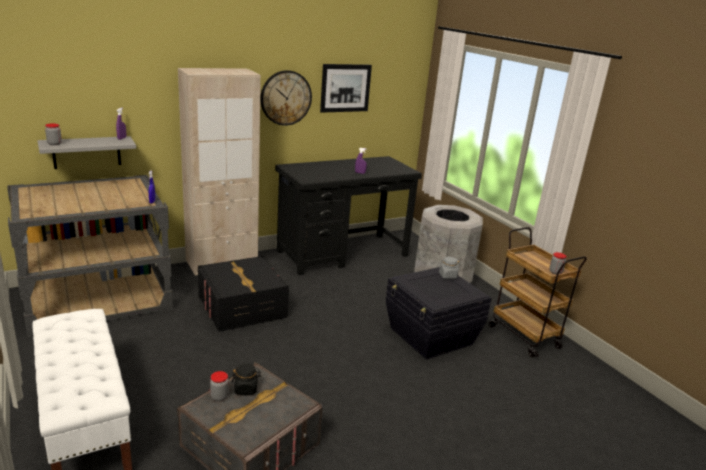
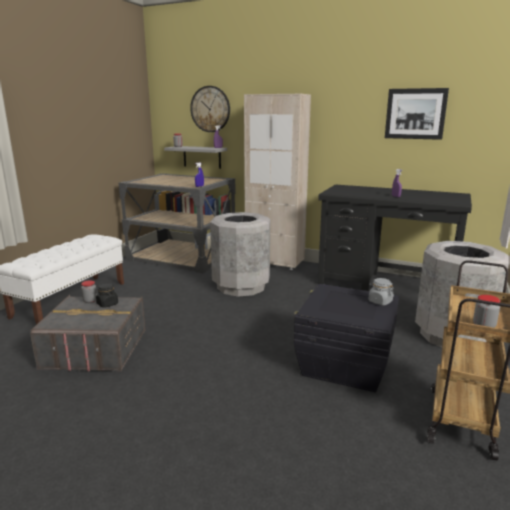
camera: 55 degrees right, 5 degrees down
black storage box [198,256,289,332] -> grey trash can [210,212,270,297]
wall clock [260,70,312,126] -> wall clock moved to [190,86,230,132]

